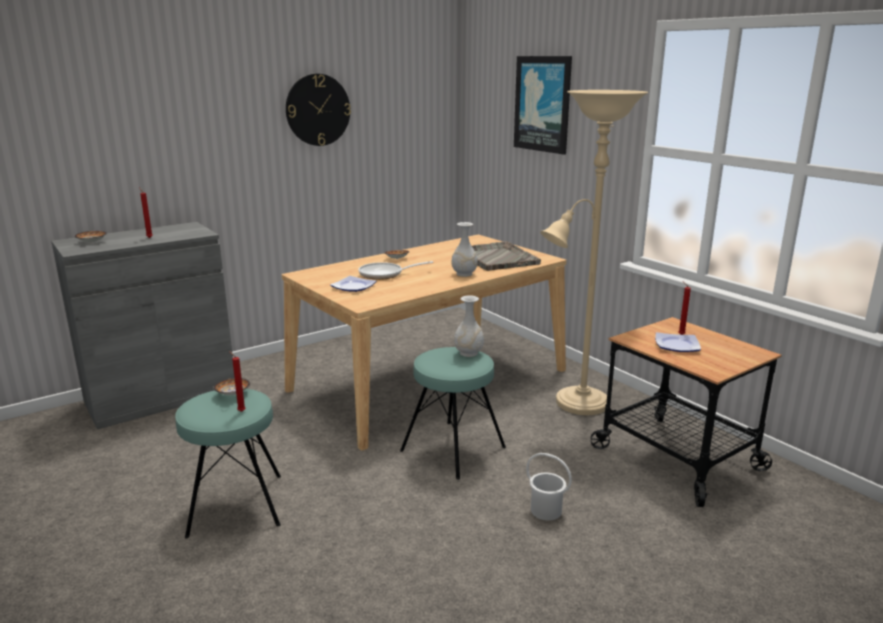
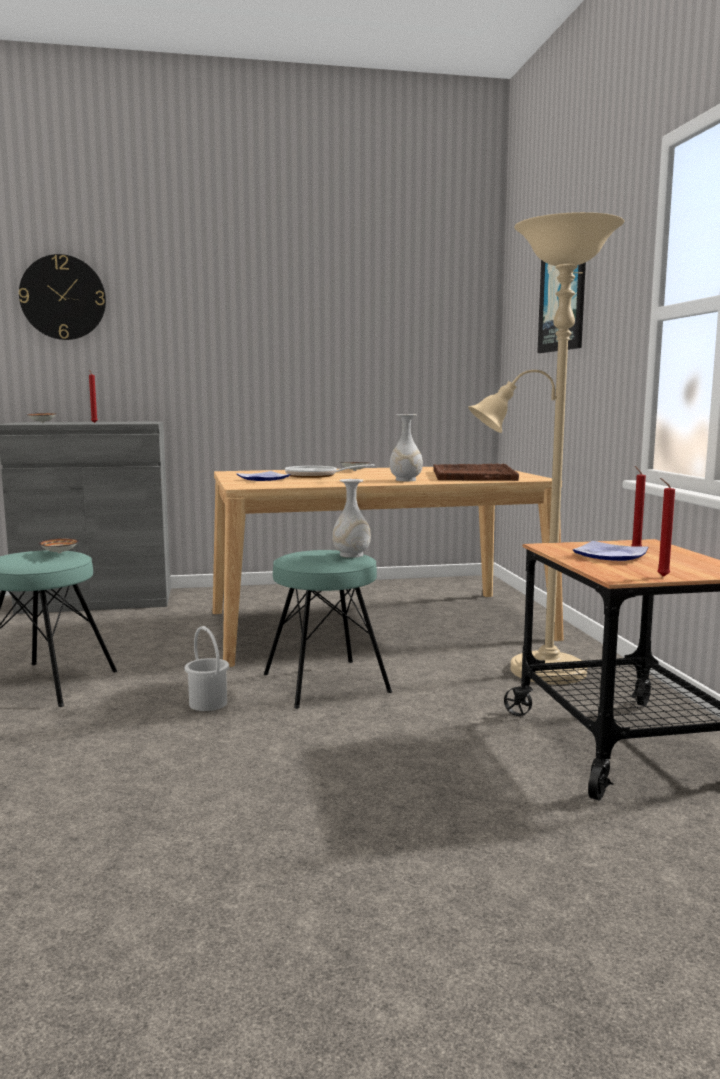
camera: 25 degrees right, 10 degrees down
red candle [229,351,246,412] -> red candle moved to [657,478,675,577]
wall clock [286,74,351,146] -> wall clock moved to [19,254,106,340]
grey tray [472,241,541,271] -> brown tray [433,464,519,481]
white bucket [526,453,572,520] -> white bucket moved to [184,626,229,711]

